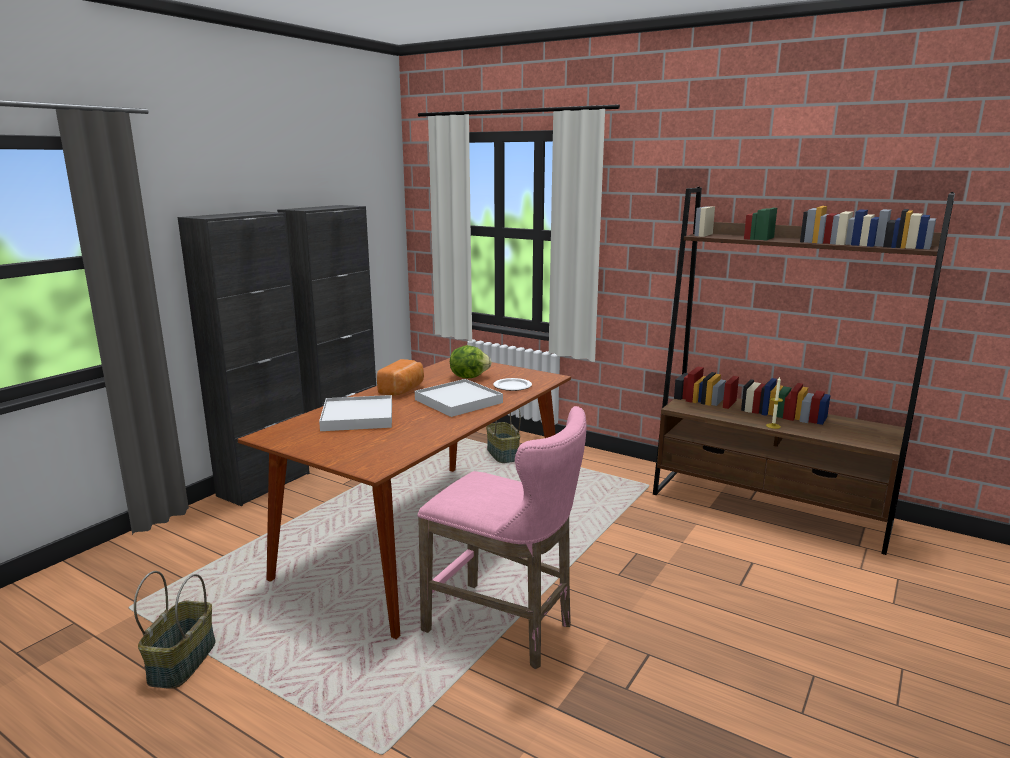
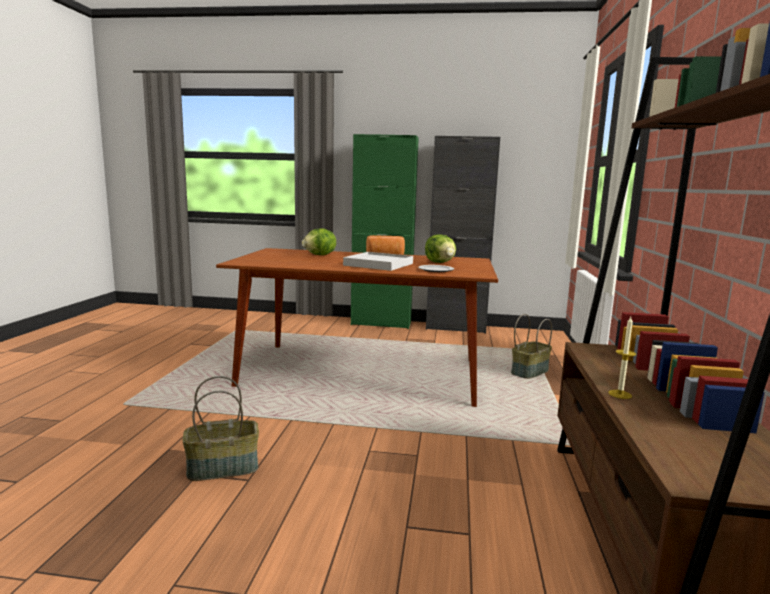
camera: 65 degrees right, 5 degrees down
basket [134,571,216,689] -> basket moved to [182,376,259,481]
black cabinet [178,211,310,506] -> green cabinet [351,134,419,329]
white tray [319,395,392,431] -> lettuce [302,228,336,255]
pink stool [417,406,587,669] -> none

